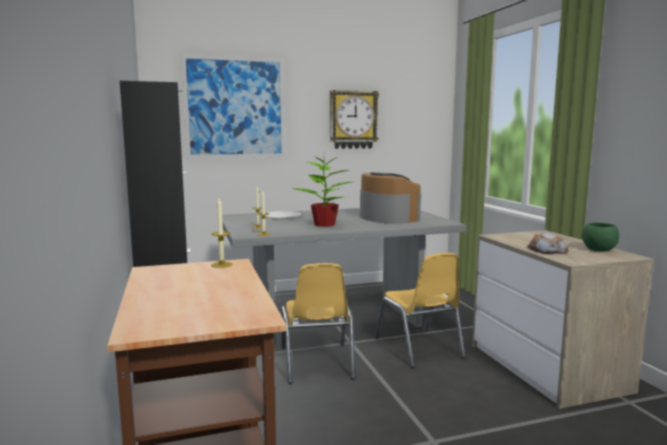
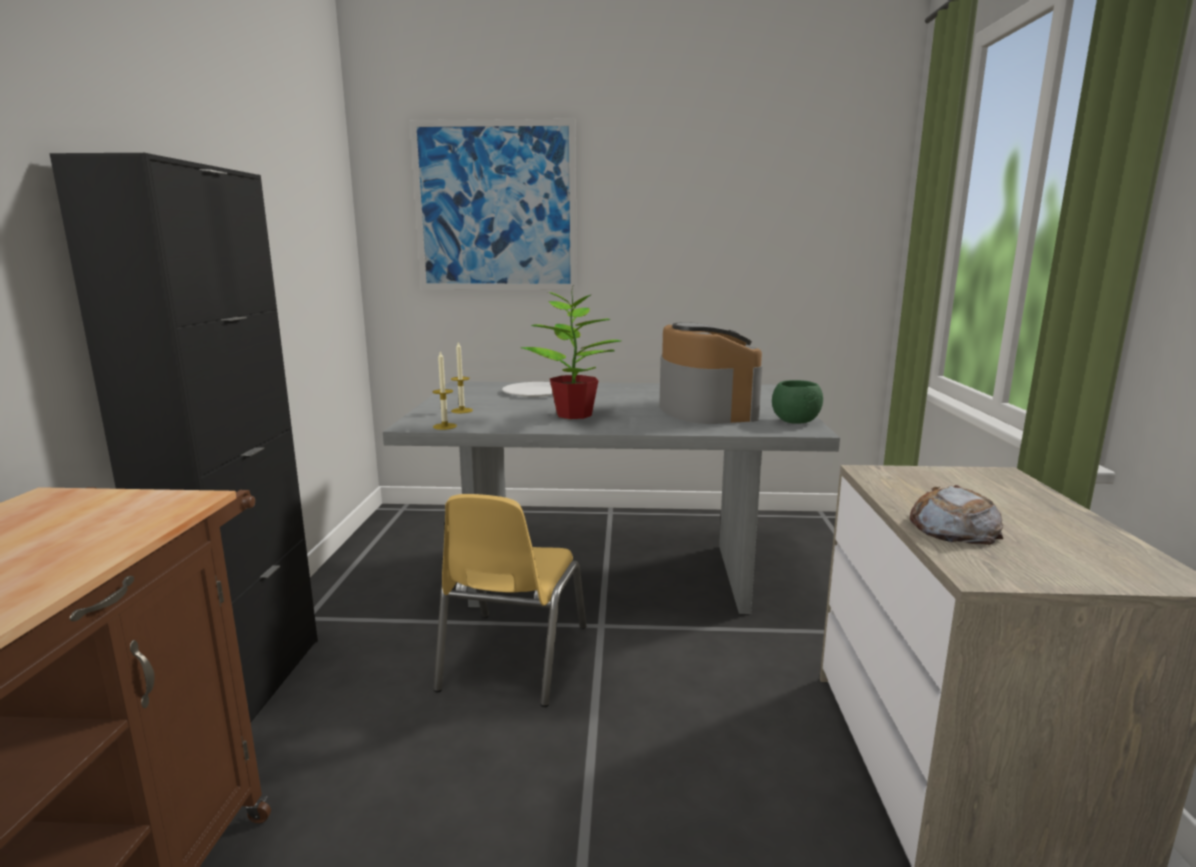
camera: 20 degrees right, 5 degrees up
candle [211,198,233,268] -> none
wall clock [330,90,379,149] -> none
yellow chair [375,253,466,368] -> none
green bowl [582,222,619,251] -> green bowl moved to [772,380,823,424]

